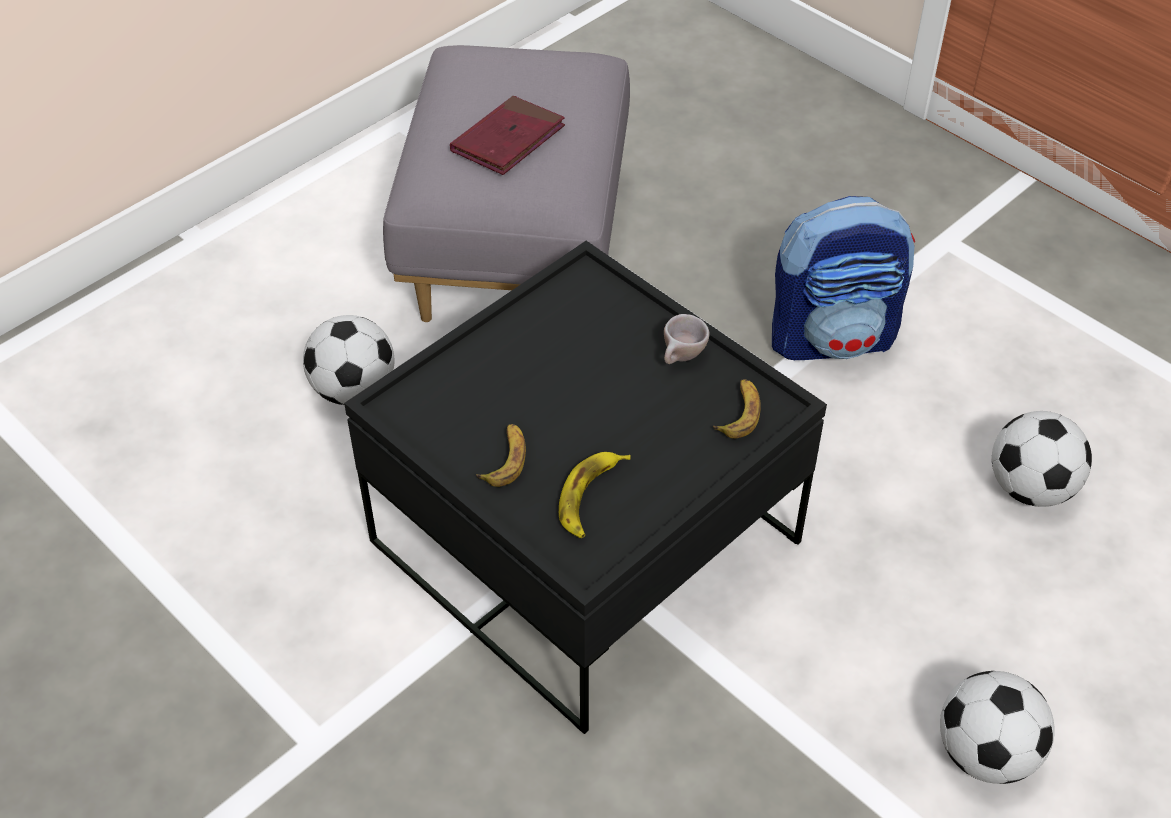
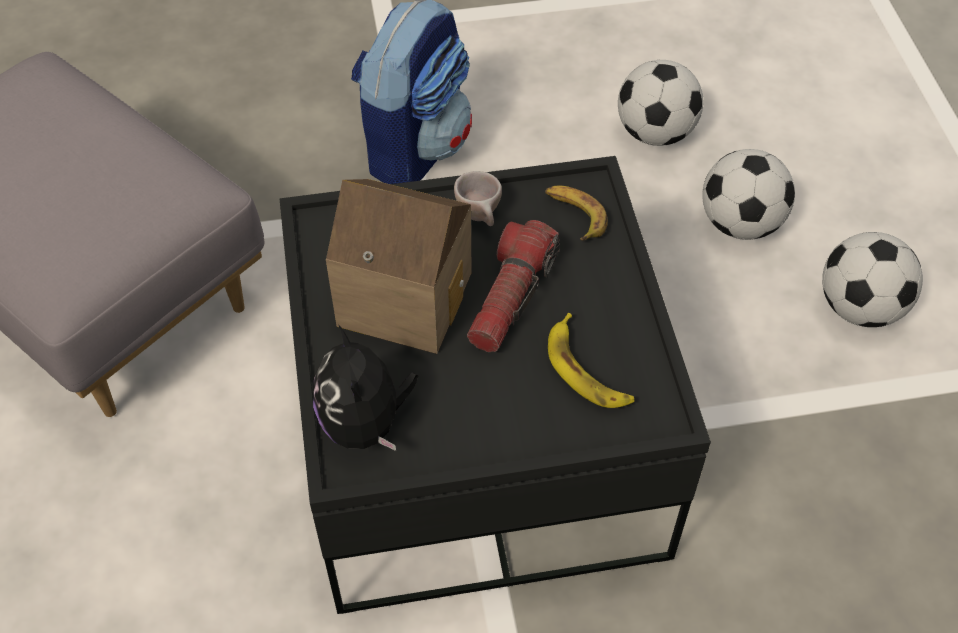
camera: 55 degrees left, 5 degrees up
football [303,315,395,405] -> football moved to [702,149,795,240]
red book [450,96,565,175] -> none
banana [476,424,526,487] -> none
none -> plush toy [313,325,418,451]
none -> toy house [326,179,472,354]
none -> flashlight [467,220,560,352]

